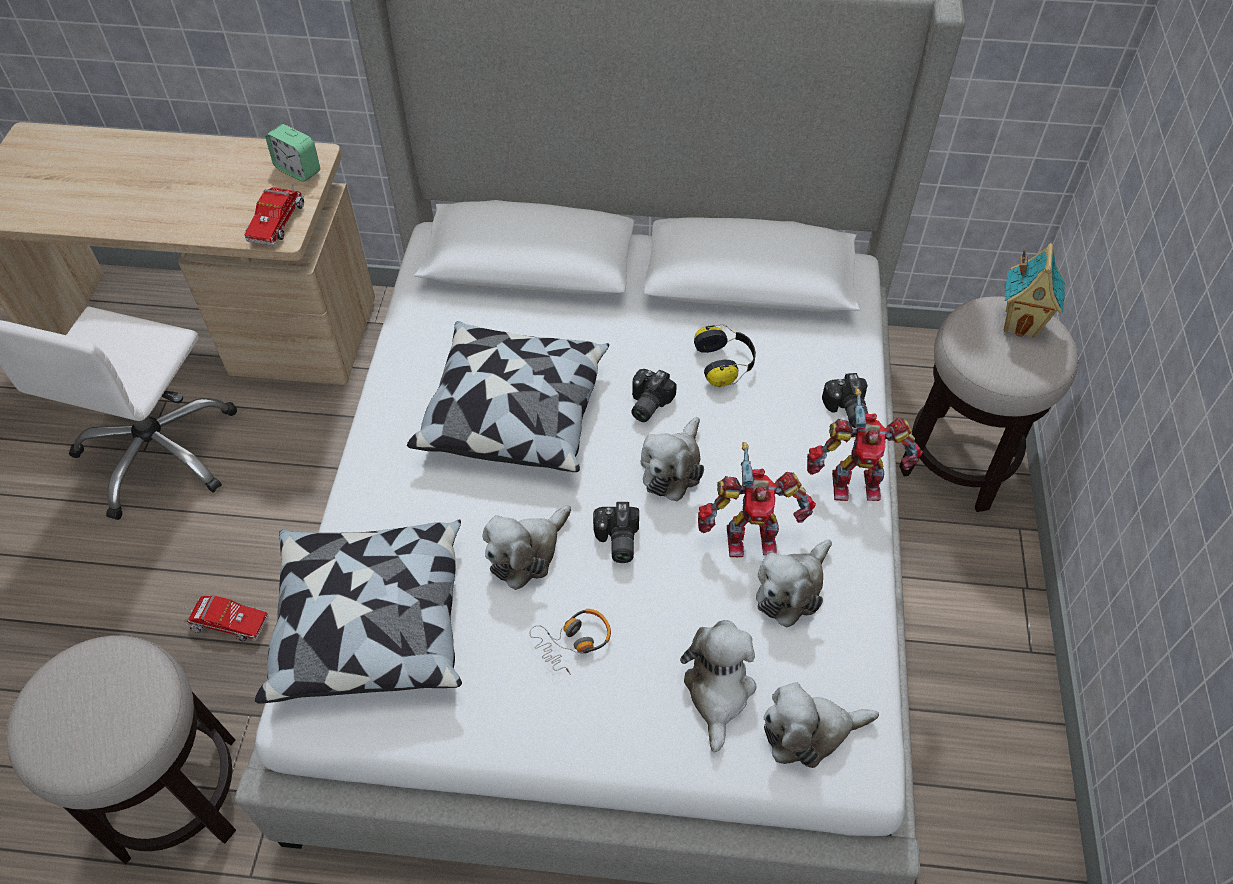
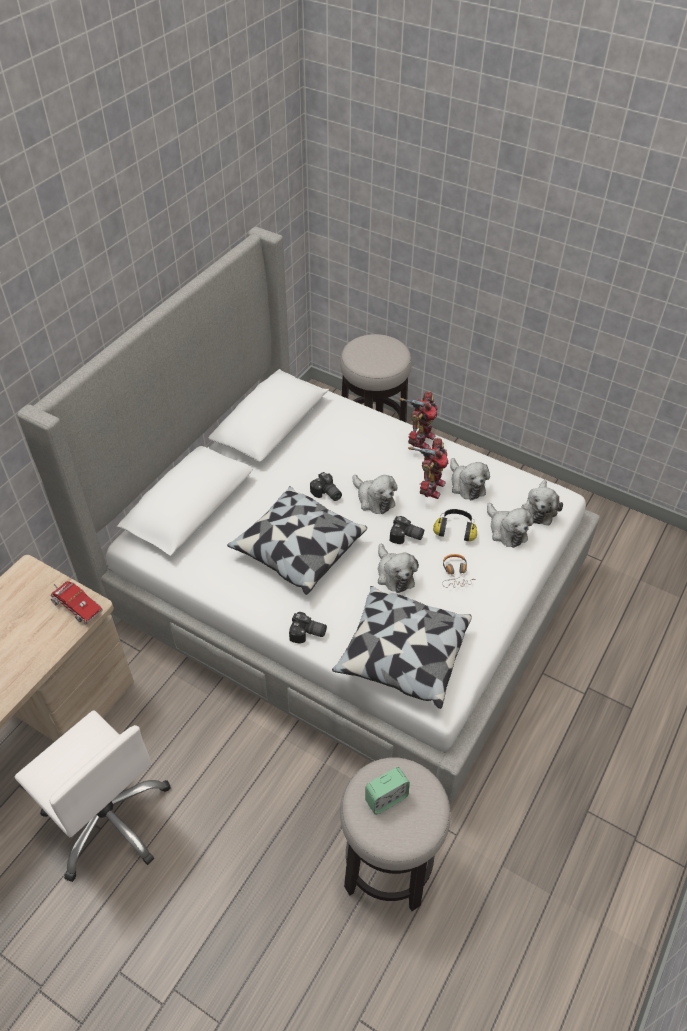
camera: 65 degrees left, 5 degrees down
toy truck [184,595,269,642] -> none
alarm clock [265,124,320,182] -> alarm clock moved to [365,767,410,815]
plush toy [680,620,757,752] -> plush toy turned 150 degrees counterclockwise [487,503,533,548]
headphones [694,324,756,387] -> headphones moved to [433,509,477,541]
camera [822,373,868,428] -> camera moved to [289,612,327,643]
toy house [1004,243,1065,338] -> none

